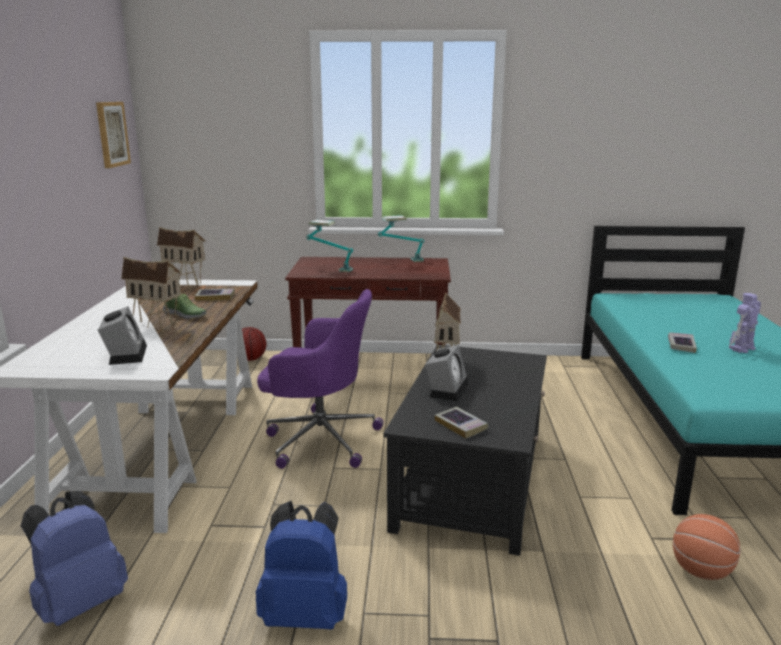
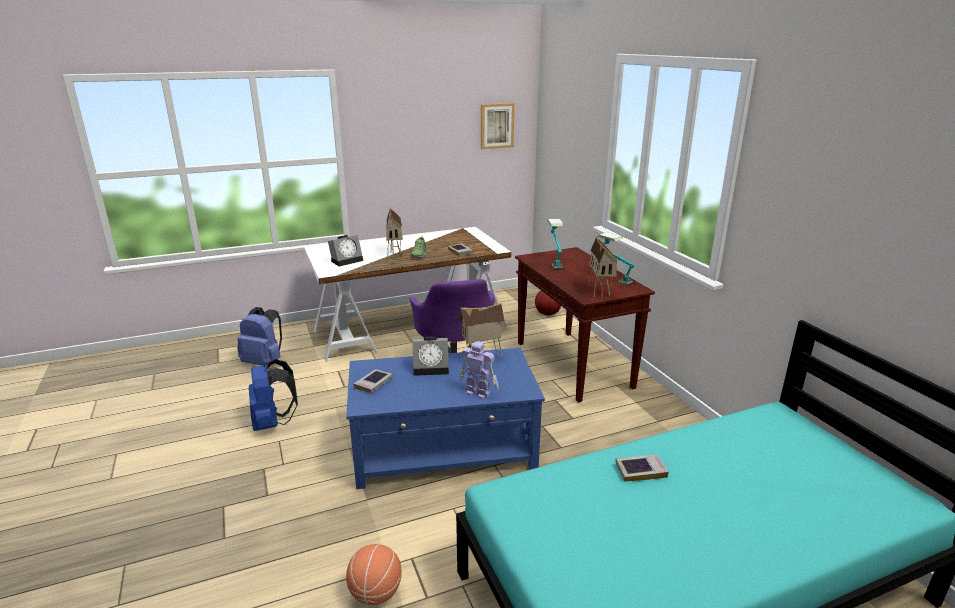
camera: 65 degrees right, 5 degrees up
toy house [157,227,206,289] -> toy house moved to [587,236,619,299]
black coffee table [383,345,547,556] -> blue coffee table [346,348,545,489]
toy robot [729,293,761,353] -> toy robot moved to [460,341,499,399]

